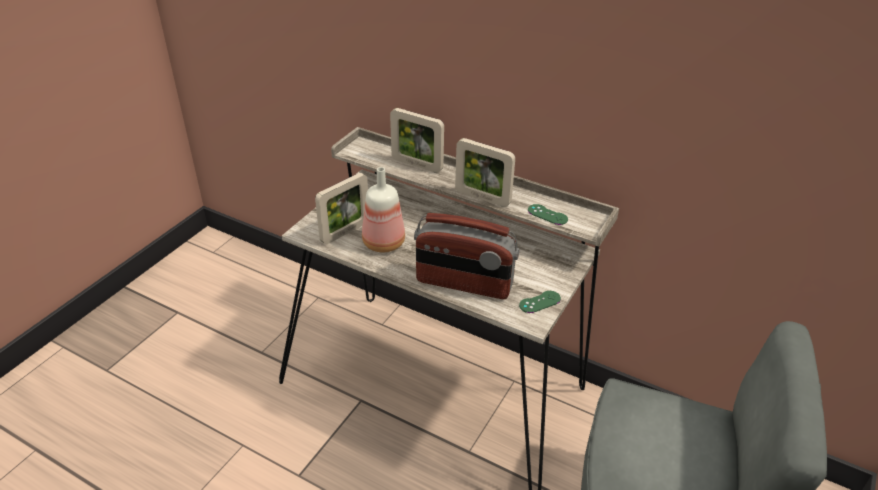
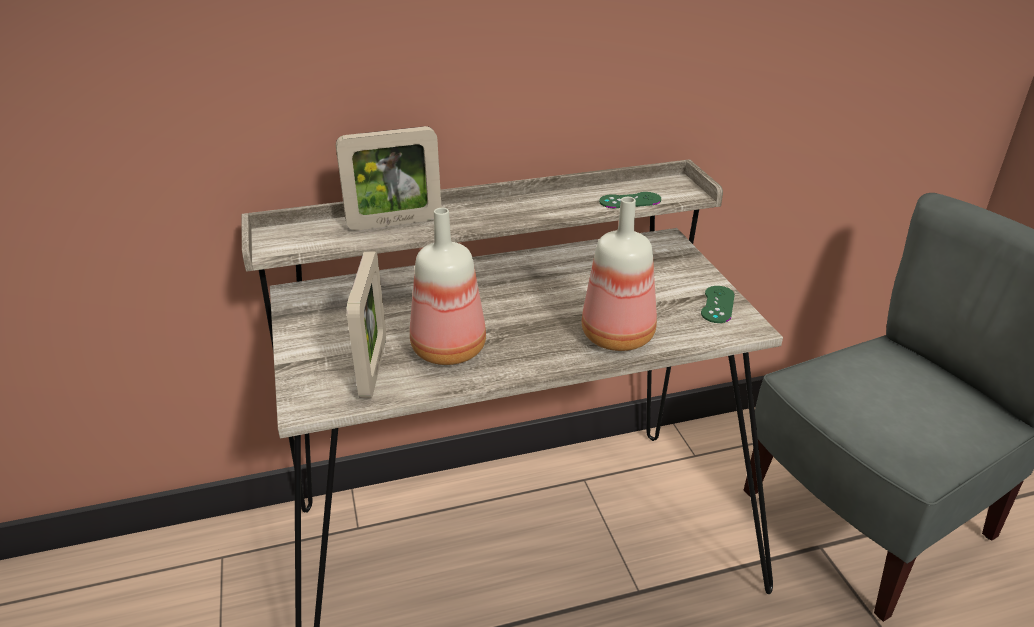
camera: 45 degrees left, 5 degrees down
radio [414,213,520,299] -> bottle [582,197,657,351]
picture frame [455,138,515,207] -> none

